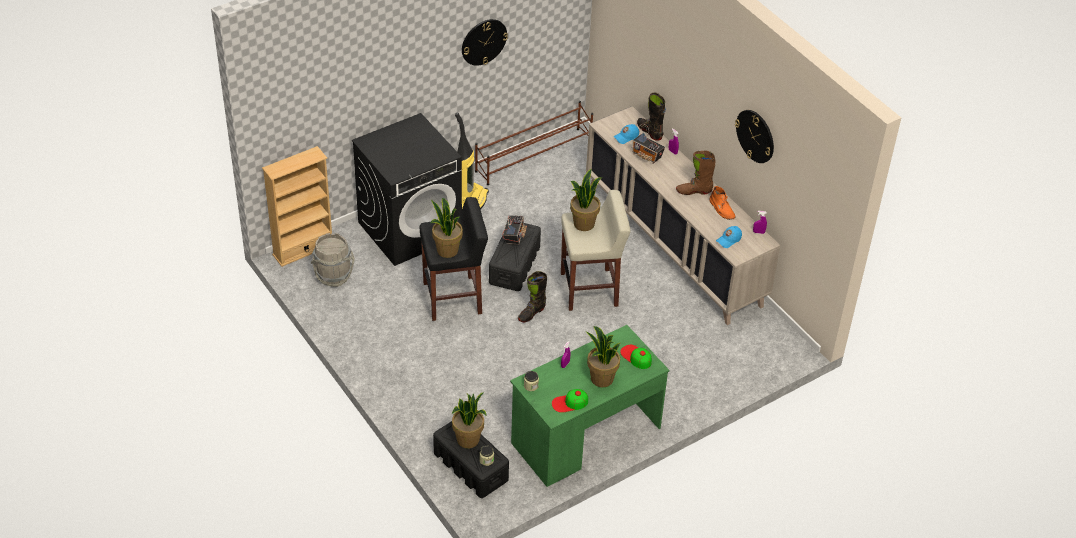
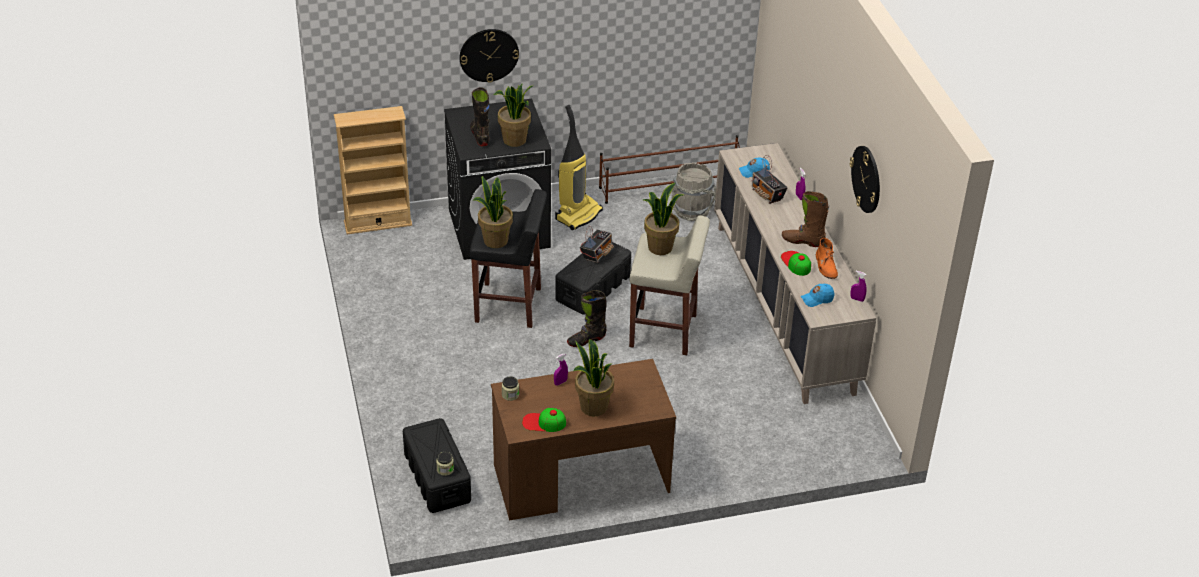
camera: 20 degrees right, 5 degrees down
grey bucket [311,233,355,287] -> grey bucket moved to [671,162,716,221]
potted plant [452,392,487,448] -> potted plant moved to [494,83,533,147]
wall clock [462,19,508,66] -> wall clock moved to [459,29,519,83]
green desk [510,325,669,487] -> brown desk [491,359,676,520]
cap [620,345,652,369] -> cap moved to [781,251,811,276]
black boot [637,93,666,141] -> black boot moved to [470,87,490,146]

